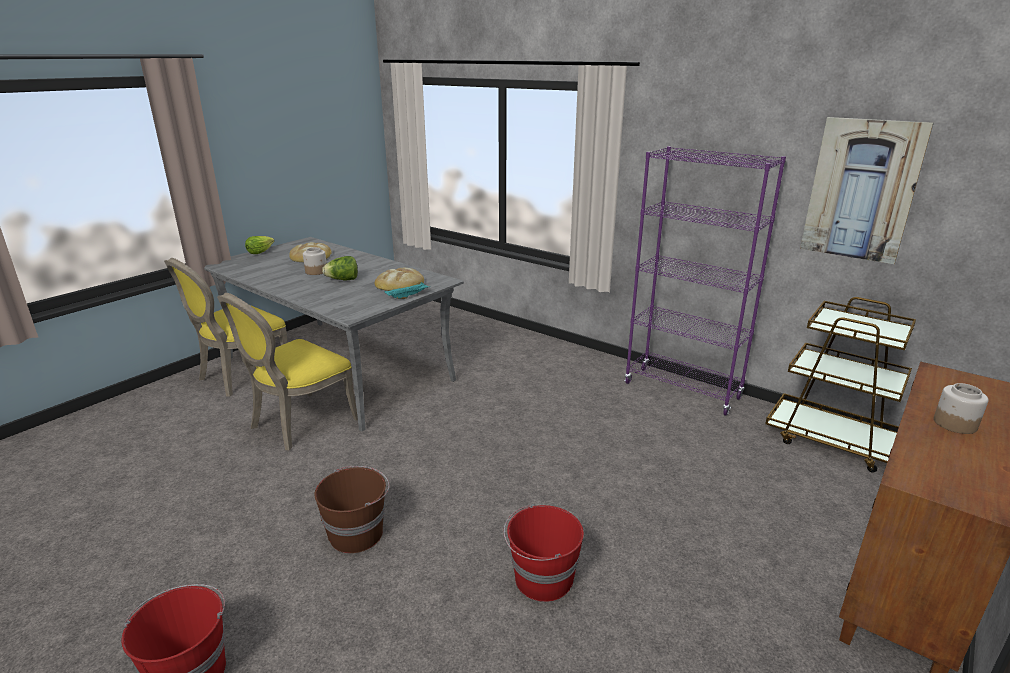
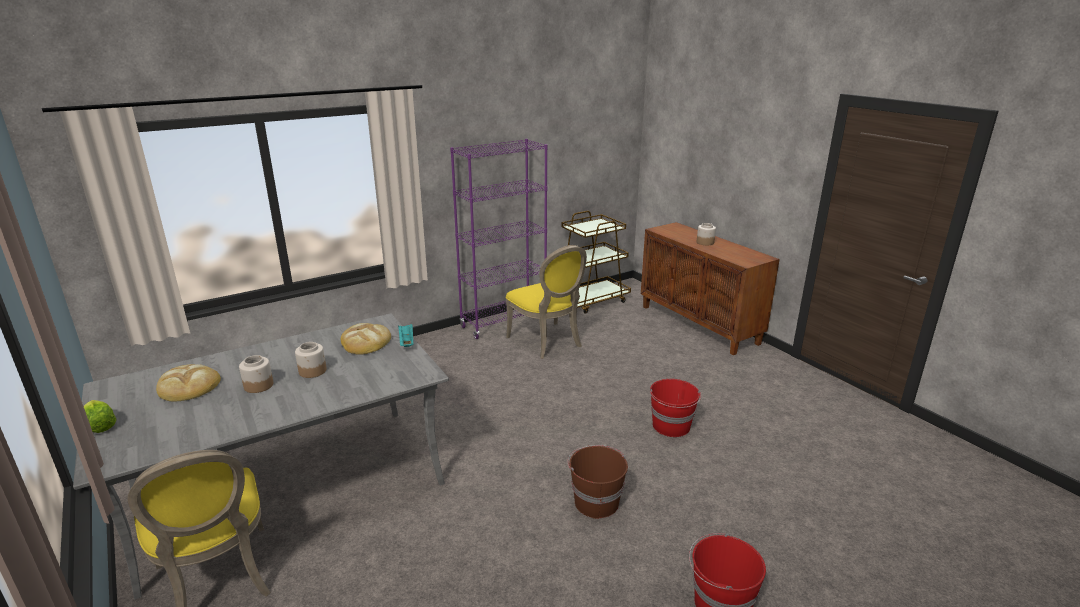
camera: 70 degrees left, 0 degrees up
yellow chair [217,293,358,451] -> yellow chair moved to [506,245,587,359]
lettuce [322,256,358,280] -> jar [295,342,327,378]
picture [800,117,934,264] -> none

